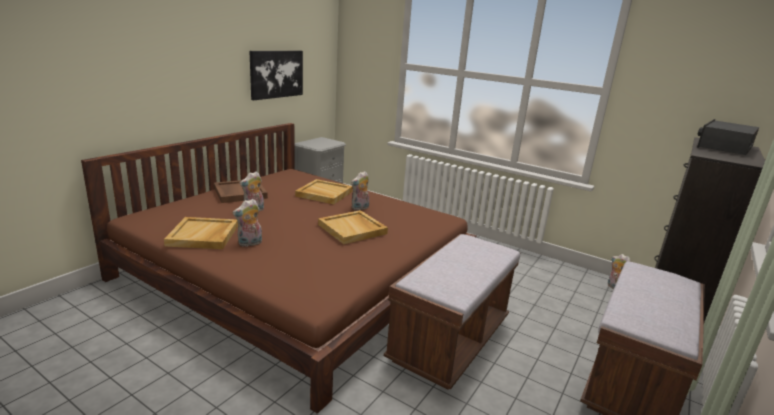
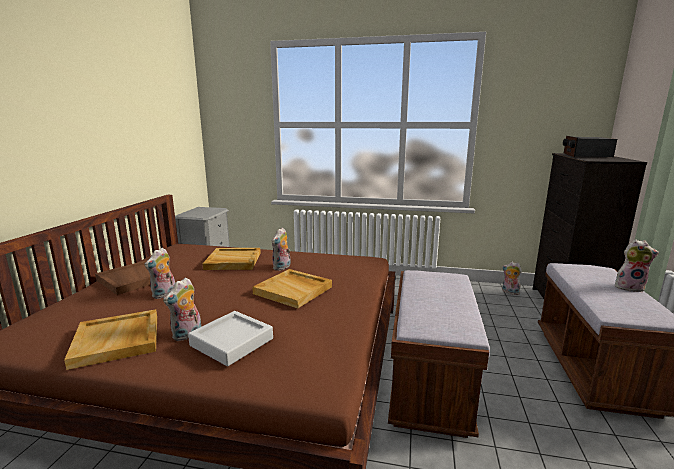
camera: 20 degrees left, 5 degrees down
picture [249,51,303,100] -> none
none -> grey tray [188,311,273,366]
none -> plush toy [615,239,659,292]

